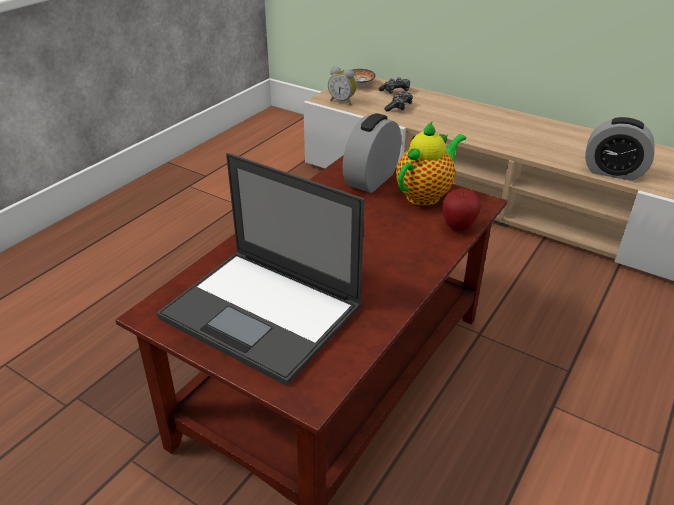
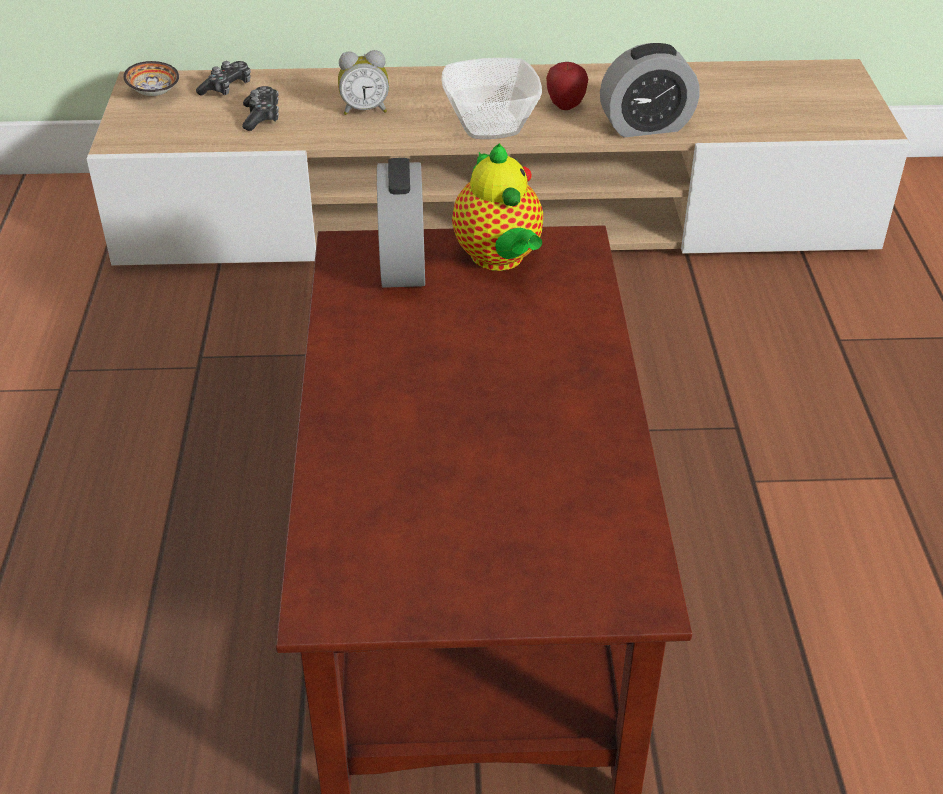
camera: 35 degrees left, 5 degrees up
laptop [157,153,364,385] -> none
alarm clock [328,66,357,105] -> alarm clock moved to [338,50,389,115]
teapot [396,120,466,206] -> teapot turned 150 degrees clockwise [452,143,543,271]
apple [443,189,481,231] -> apple moved to [546,62,589,110]
none -> bowl [442,58,542,139]

